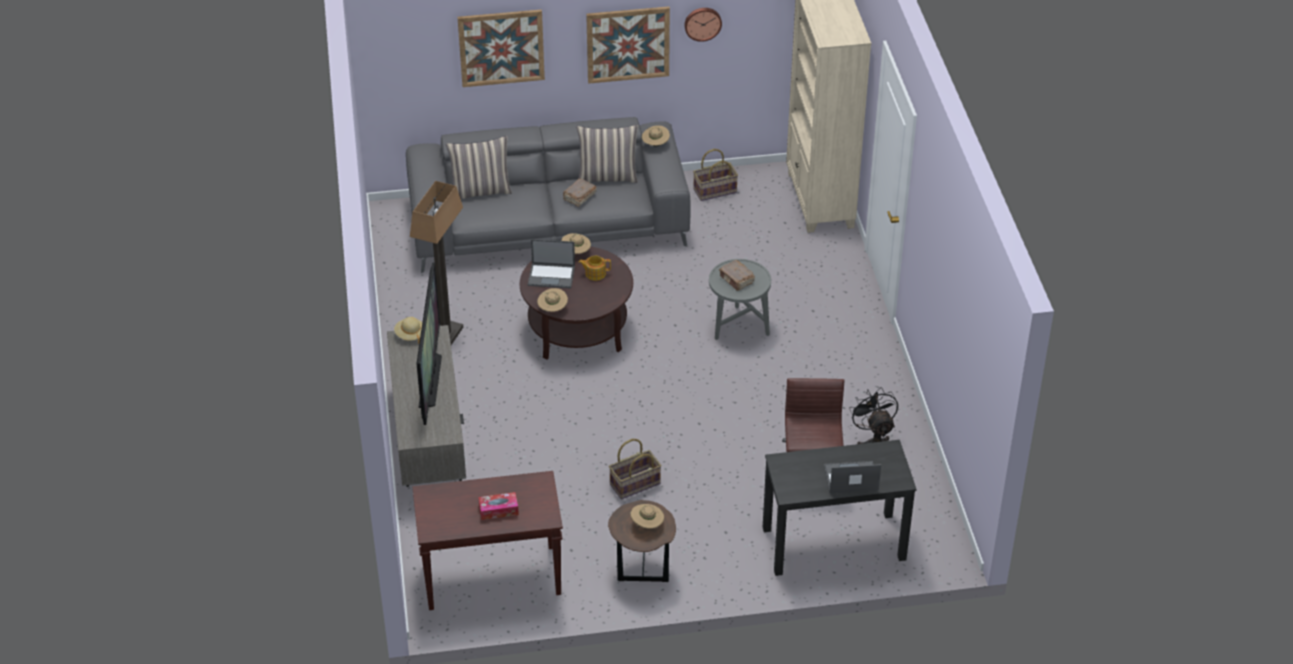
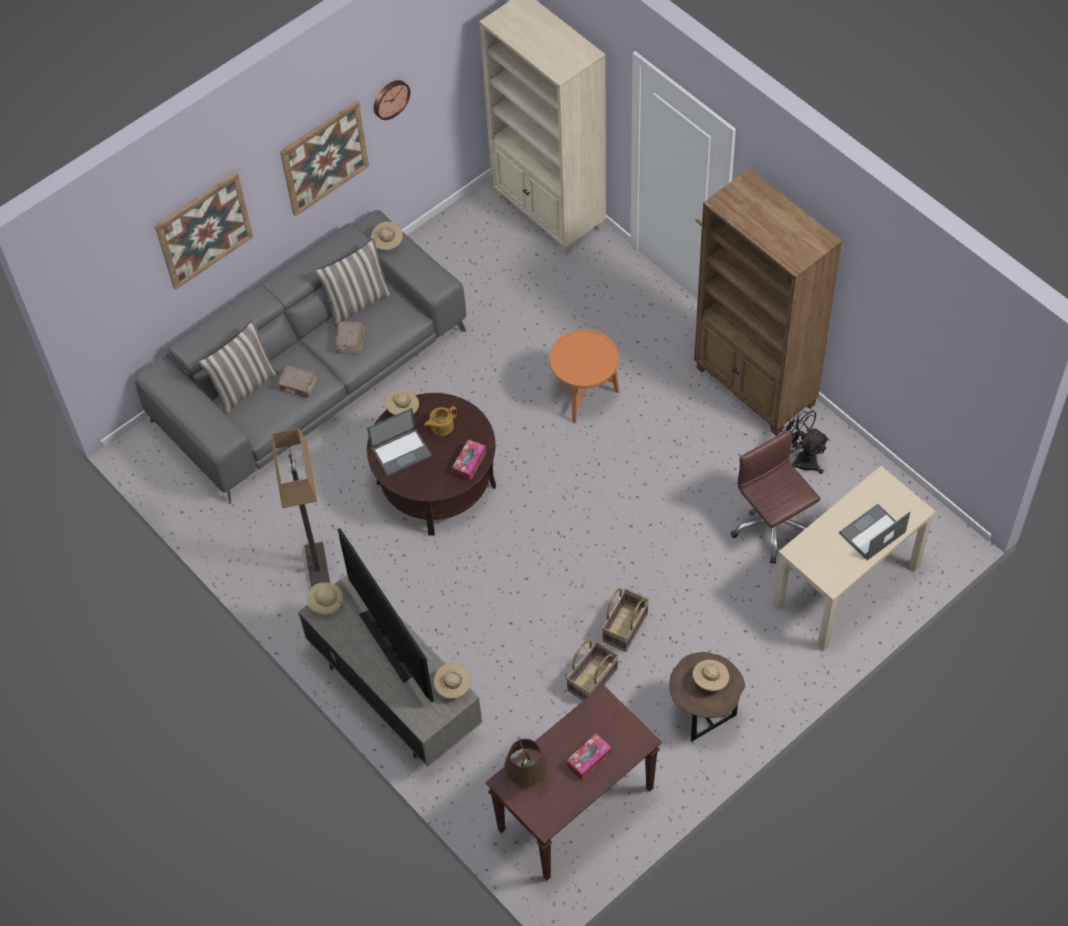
camera: 30 degrees left, 15 degrees up
beige hat [537,288,568,312] -> beige hat moved to [434,663,471,699]
basket [693,149,738,201] -> basket moved to [566,640,619,701]
grey side table [709,259,771,340] -> orange side table [549,330,619,423]
brown book [719,260,755,291] -> brown book moved to [277,365,317,398]
black desk [763,440,917,576] -> beige desk [773,466,936,651]
none -> tissue box [452,439,486,481]
none -> brown table lamp [505,739,548,787]
none -> brown bookcase [694,169,842,436]

